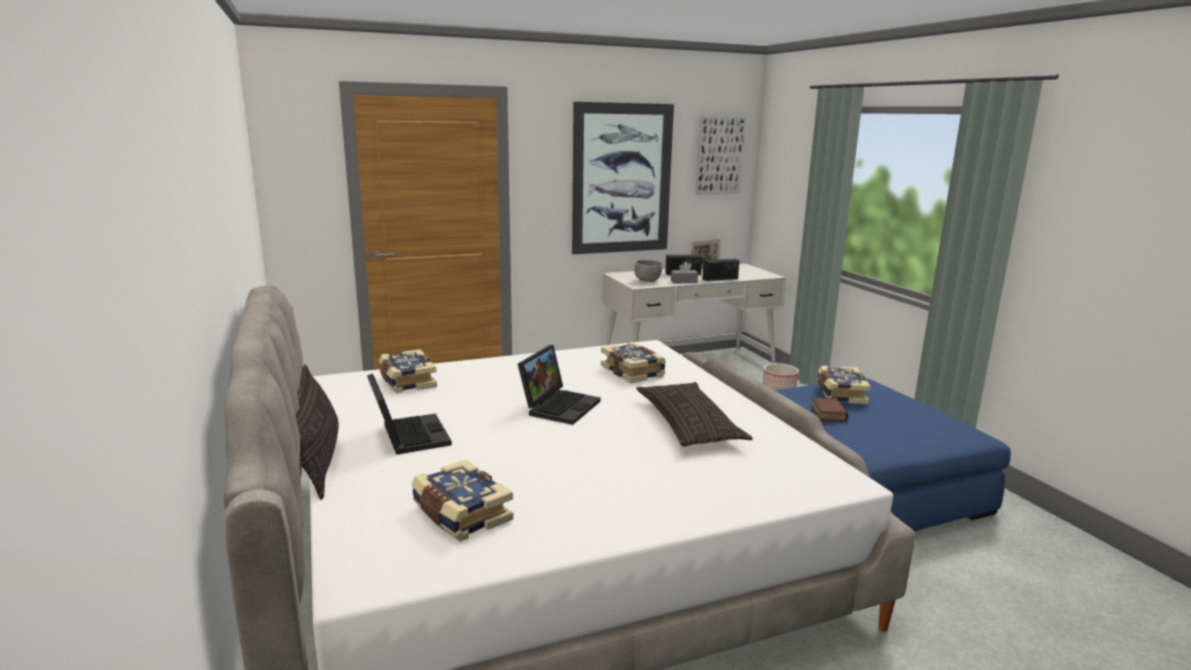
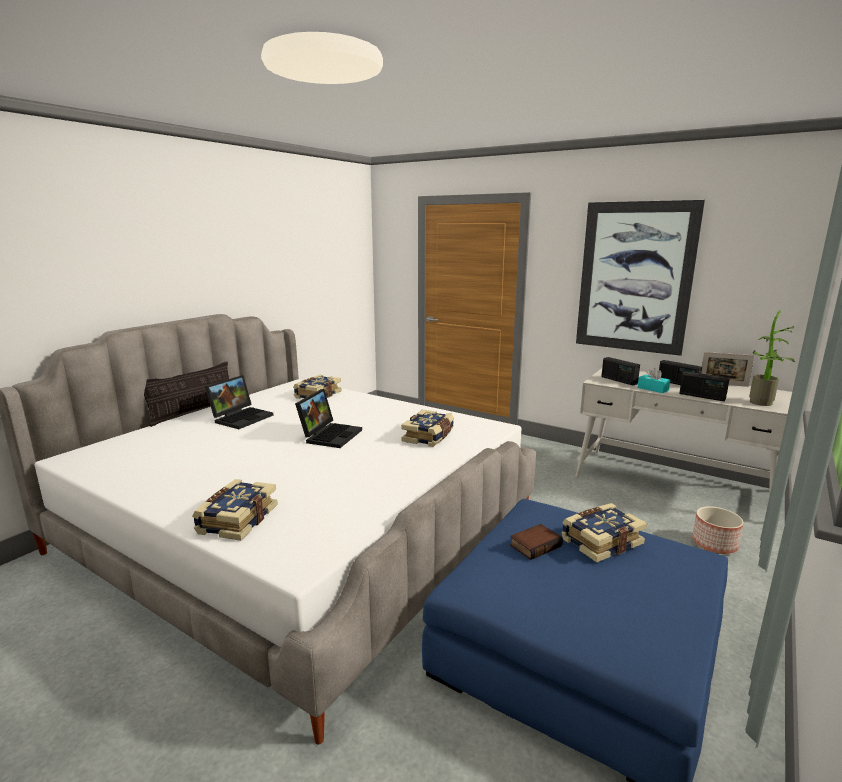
camera: 55 degrees right, 0 degrees up
book [411,460,513,542] -> book moved to [192,479,278,541]
laptop [518,345,601,425] -> laptop turned 60 degrees counterclockwise [295,389,362,448]
grey bowl [634,260,662,282] -> radio [601,357,640,386]
pillow [636,382,753,446] -> none
grey tissue box [671,261,698,283] -> turquoise tissue box [637,368,670,393]
picture [695,116,746,195] -> none
none -> potted plant [749,310,795,406]

